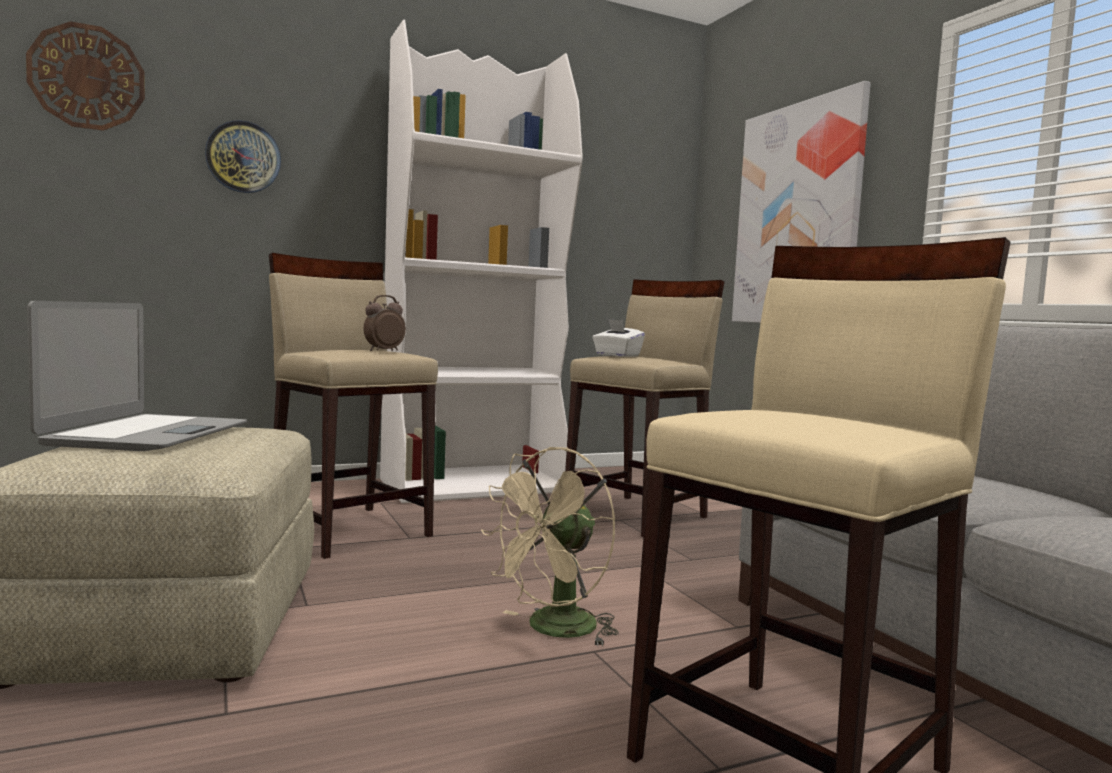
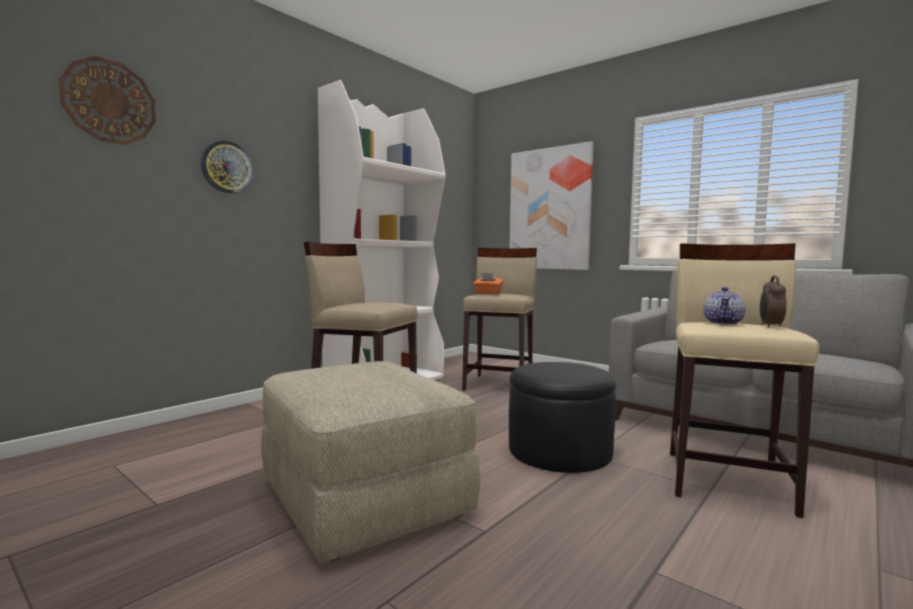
camera: 25 degrees left, 0 degrees up
laptop [27,301,247,451] -> none
alarm clock [363,295,406,351] -> alarm clock moved to [760,276,787,328]
beige fan [481,447,619,647] -> black ottoman [509,362,616,473]
white tissue box [592,319,645,357] -> orange tissue box [473,273,503,295]
none -> teapot [703,287,746,325]

